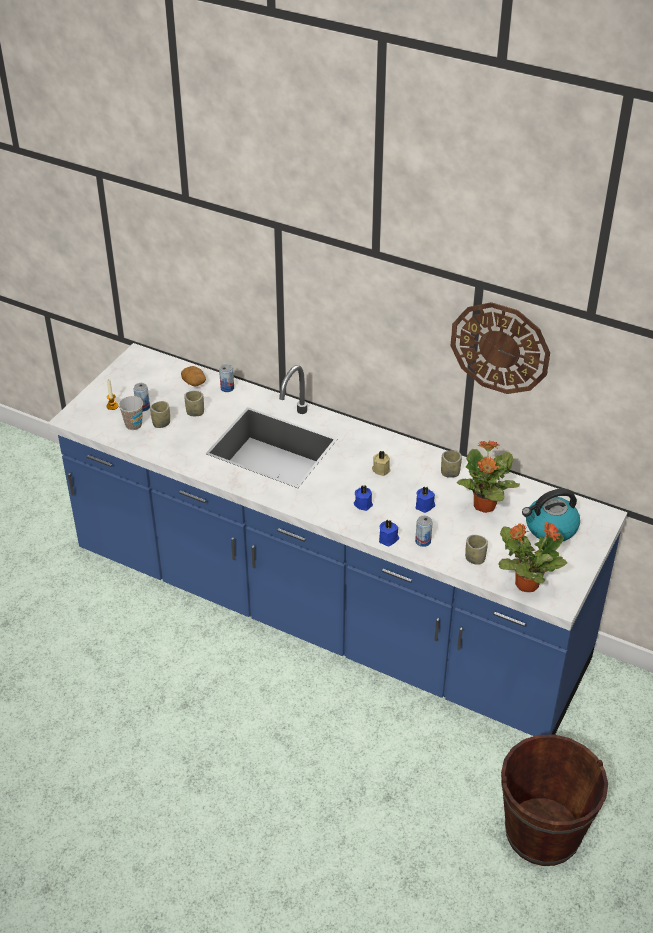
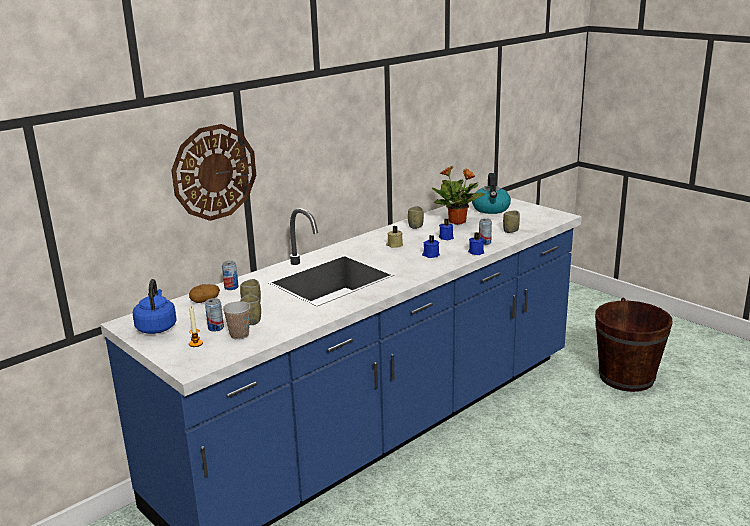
camera: 70 degrees left, 20 degrees down
wall clock [451,302,550,394] -> wall clock moved to [171,124,256,221]
potted plant [498,521,567,592] -> none
none -> blue kettle [133,279,177,334]

